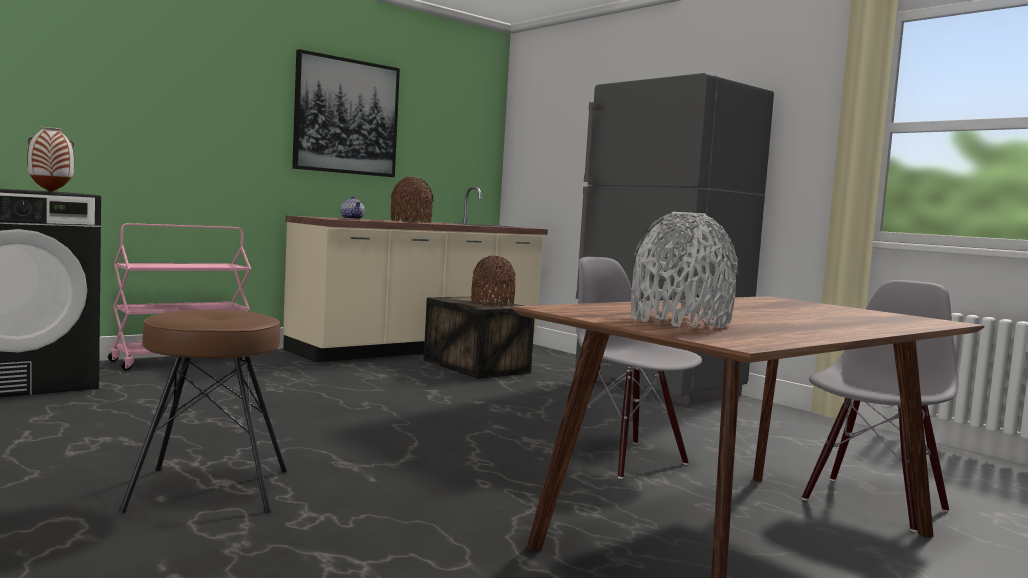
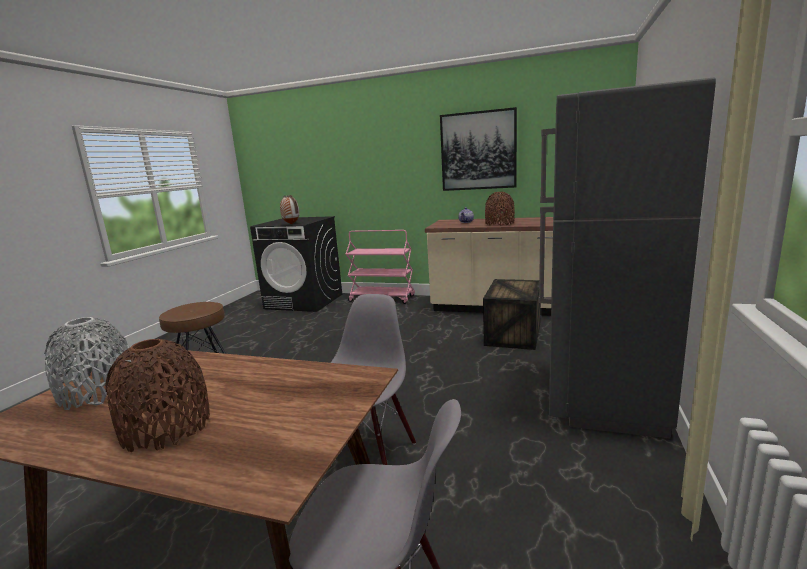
camera: 60 degrees right, 10 degrees up
brown vase [471,256,516,306] -> brown vase moved to [105,339,210,452]

